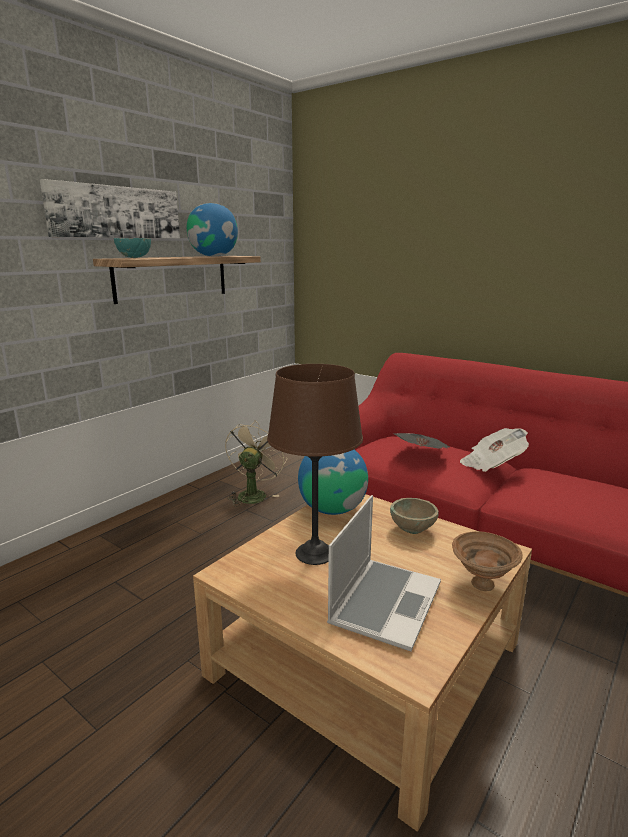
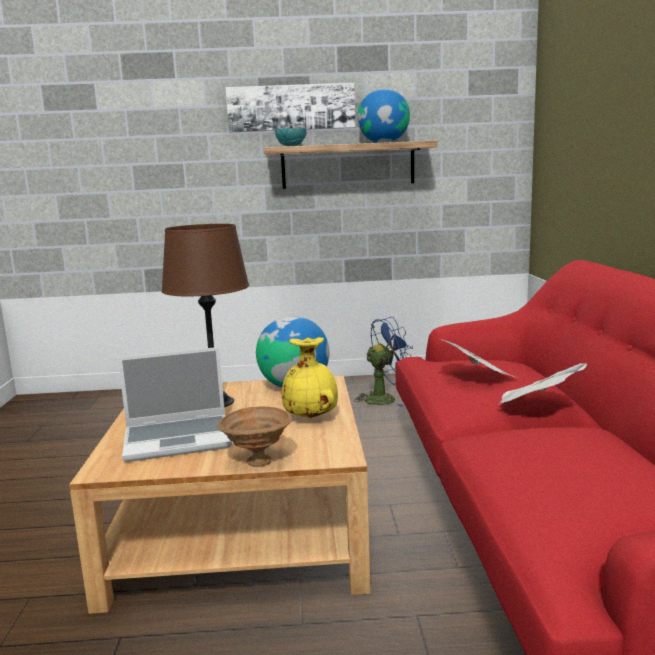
camera: 50 degrees right, 5 degrees down
beige fan [225,421,287,507] -> blue fan [353,317,413,407]
beige bowl [390,498,439,534] -> yellow vase [282,337,338,418]

